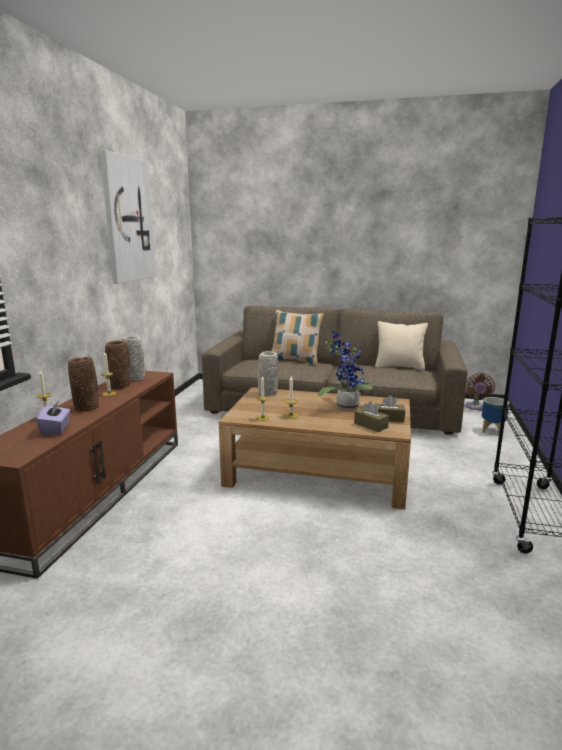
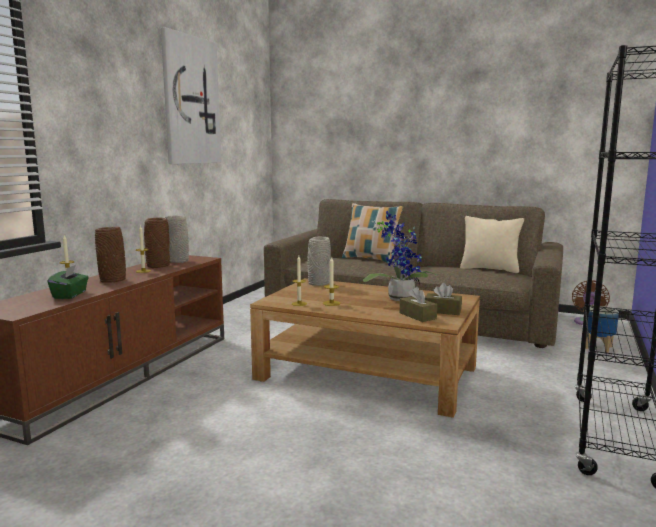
camera: 10 degrees right, 5 degrees down
purple tissue box [36,401,70,436] -> green tissue box [47,265,89,299]

